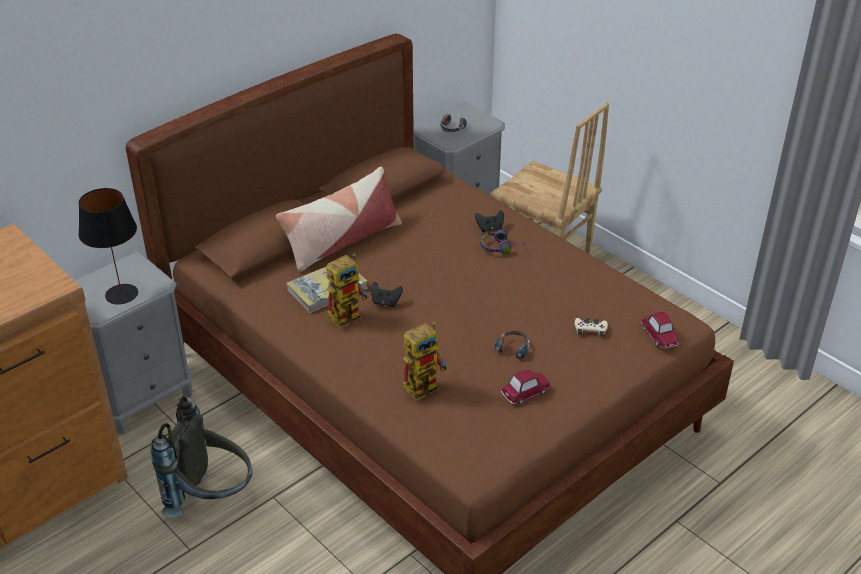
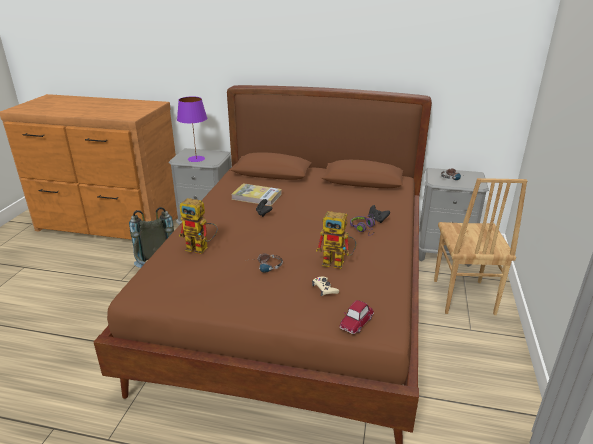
camera: 55 degrees right, 10 degrees down
black table lamp [79,188,138,304] -> purple table lamp [177,97,207,162]
pillow [276,166,402,272] -> none
toy robot [326,253,369,328] -> toy robot moved to [316,211,356,269]
toy car [501,369,550,405] -> none

